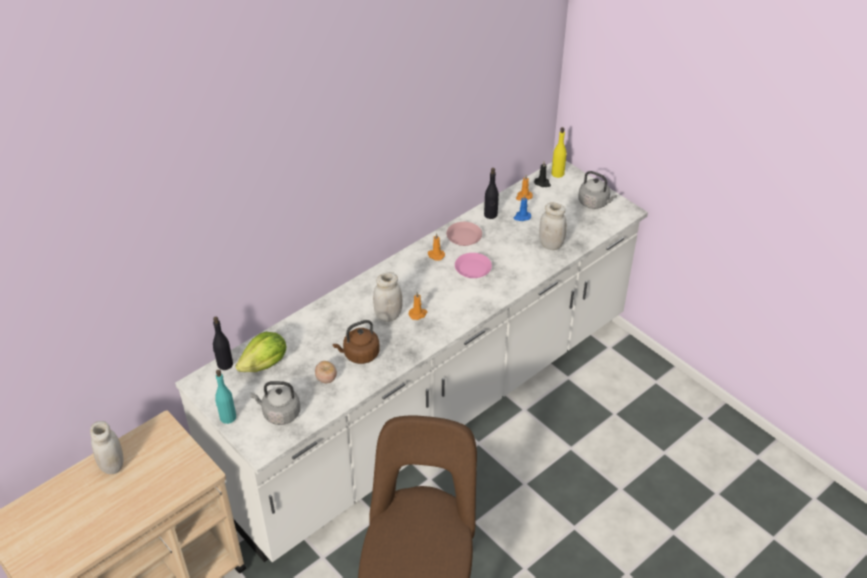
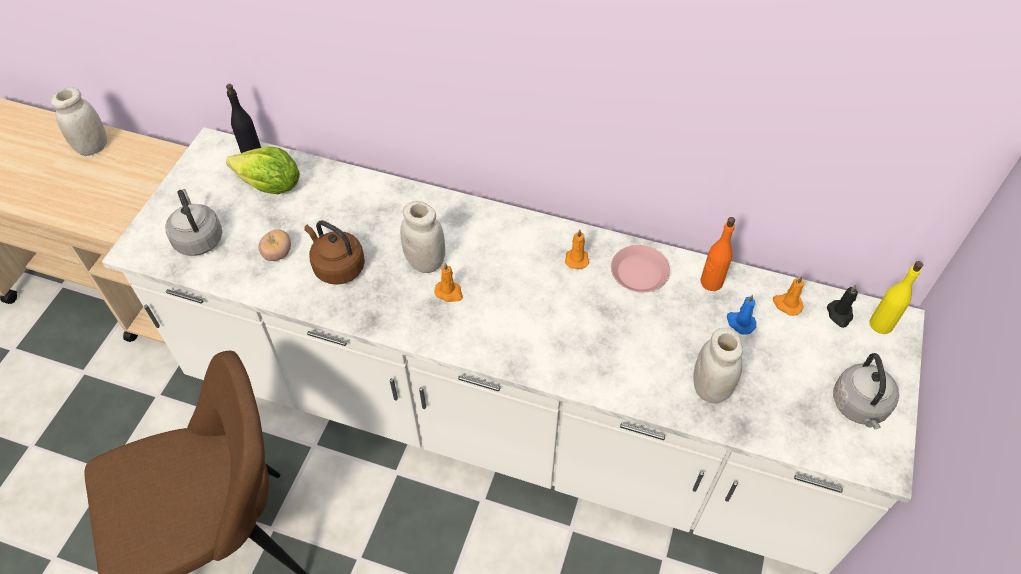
camera: 60 degrees right, 10 degrees up
turquoise bottle [215,370,236,424] -> none
pink plate [455,253,492,278] -> none
black bottle [484,168,499,219] -> orange bottle [700,217,735,291]

